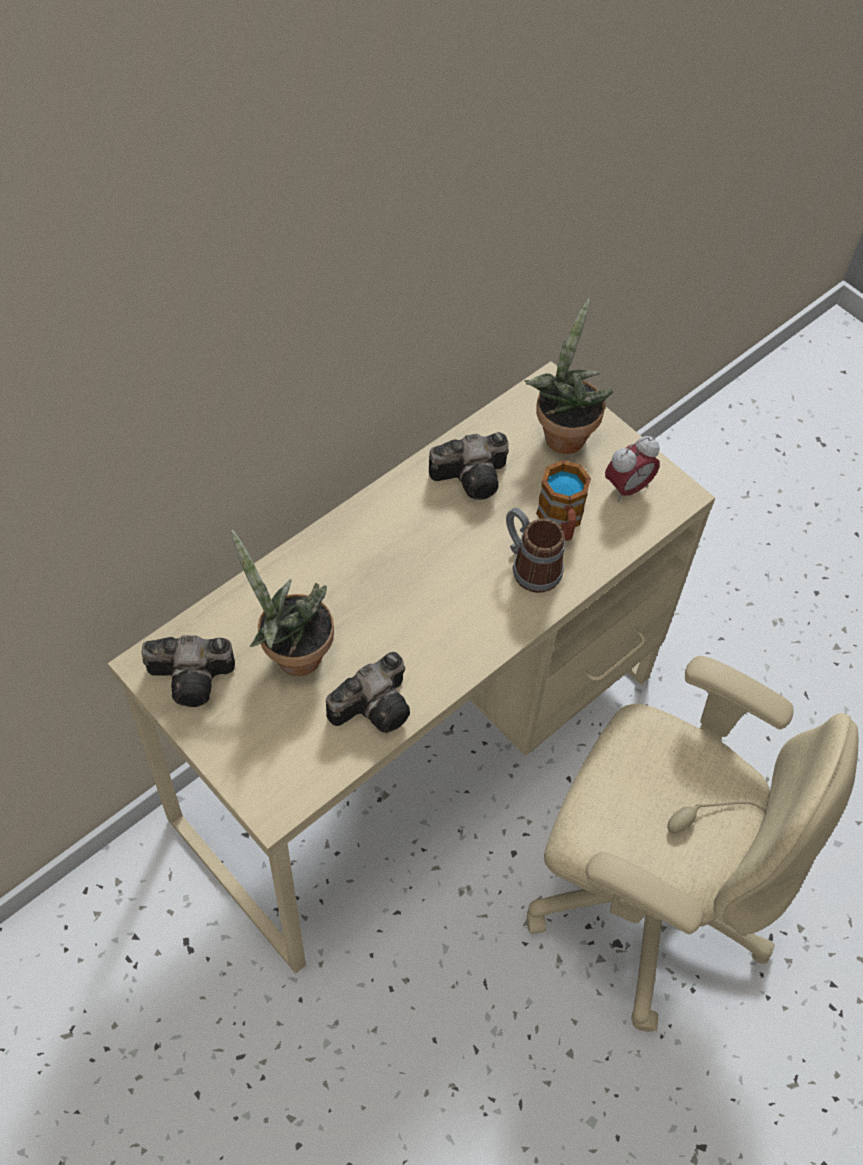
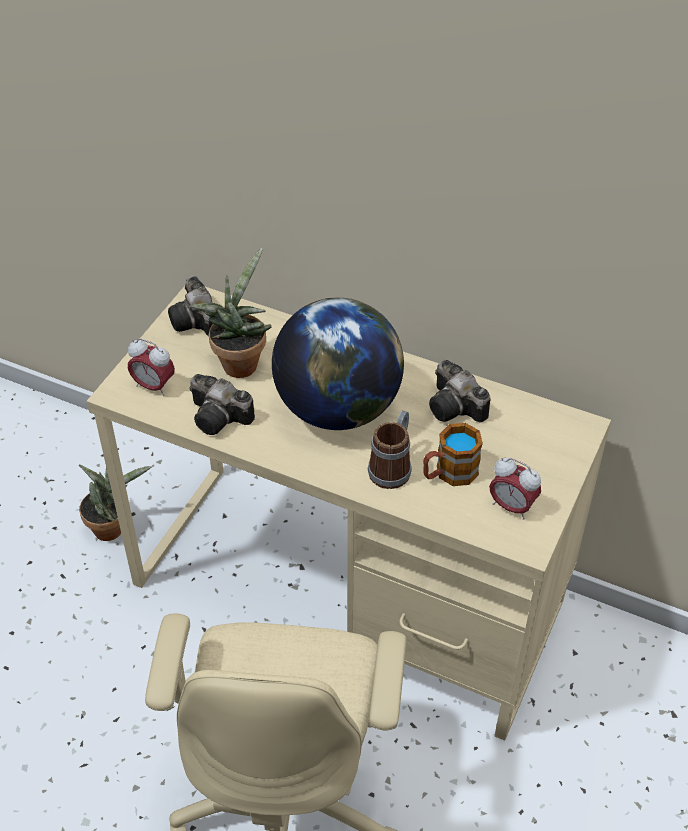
camera: 70 degrees right, 10 degrees down
potted plant [525,298,613,454] -> potted plant moved to [79,465,152,541]
none -> alarm clock [128,338,175,396]
none -> globe [272,297,404,430]

